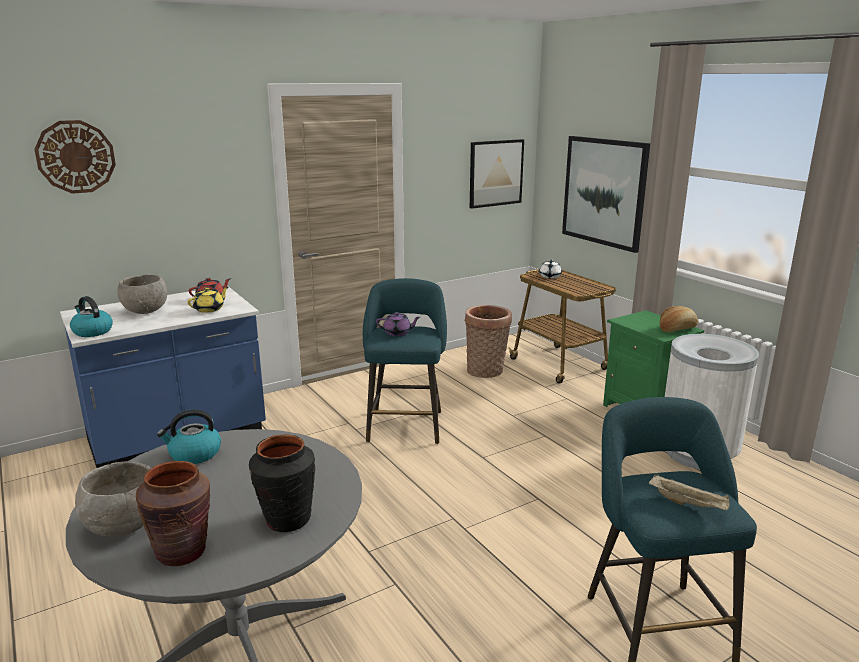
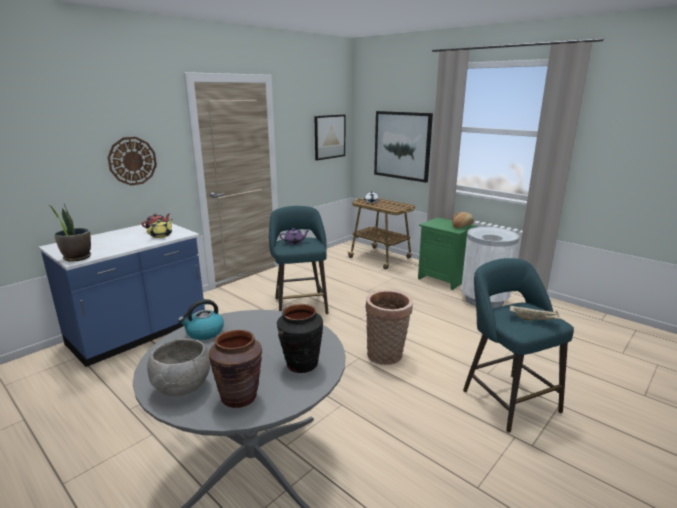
camera: 15 degrees left, 0 degrees up
wall clock [34,120,116,194] -> wall clock moved to [107,137,157,186]
kettle [70,296,113,337] -> potted plant [49,204,91,262]
grey bowl [118,274,167,314] -> none
basket [465,305,512,378] -> basket moved to [366,290,413,365]

